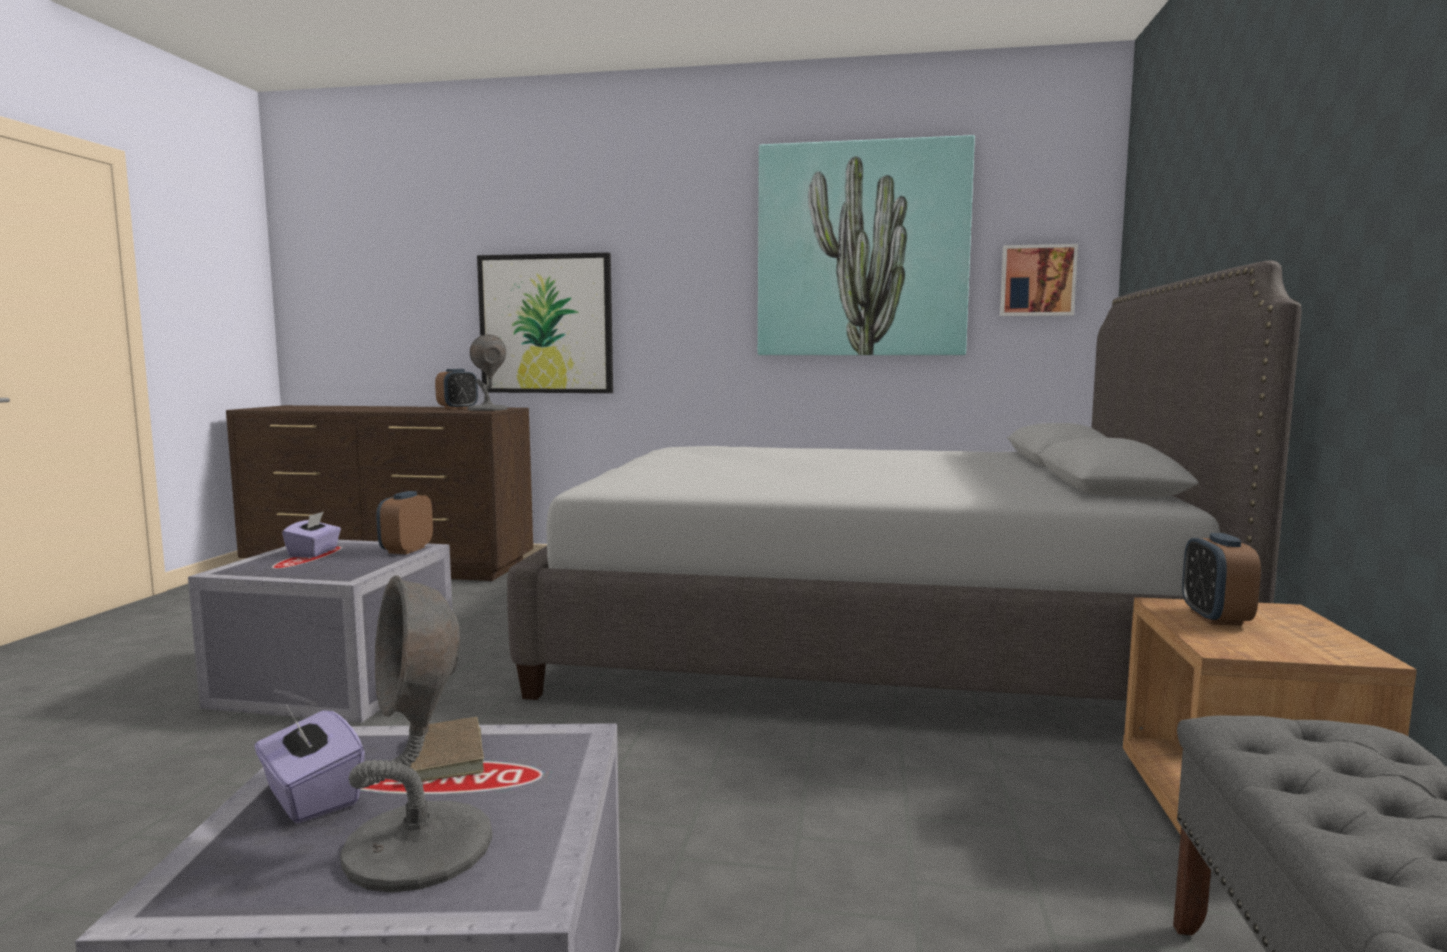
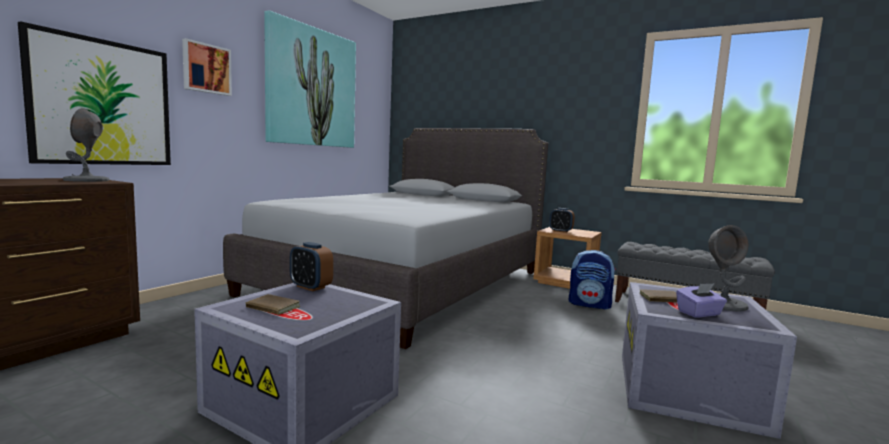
camera: 70 degrees left, 0 degrees up
purple tissue box [282,511,341,557] -> brown book [246,294,300,315]
alarm clock [435,369,478,409] -> none
picture [1000,244,1078,316] -> picture moved to [182,38,232,96]
none -> backpack [569,250,616,309]

